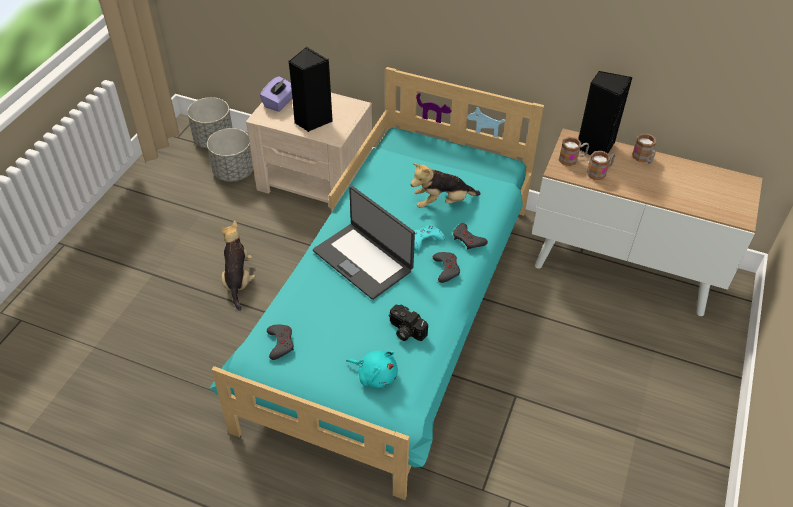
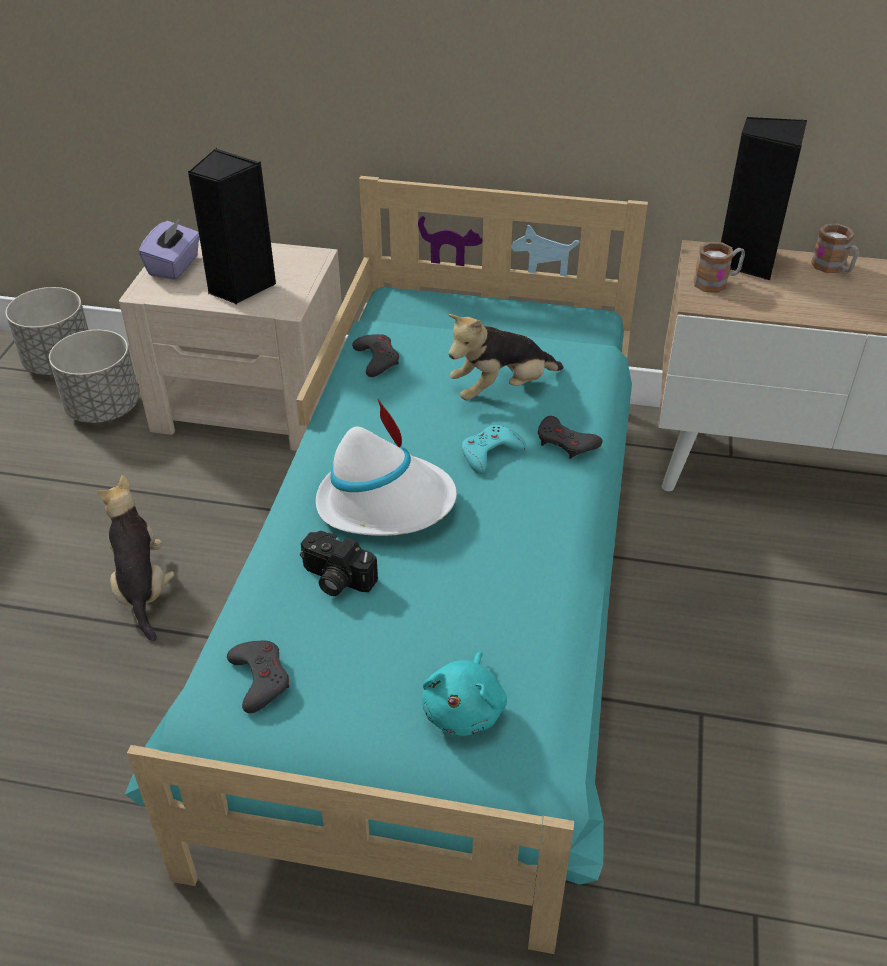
camera: 10 degrees left, 5 degrees down
laptop [313,186,415,300] -> white hat [316,398,457,536]
turquoise plush toy [347,351,398,388] -> turquoise plush toy turned 90 degrees clockwise [422,652,507,736]
camera [389,304,428,341] -> camera moved to [300,531,378,596]
grey game controller [433,252,460,283] -> grey game controller moved to [352,334,399,377]
mug [587,151,616,180] -> none

